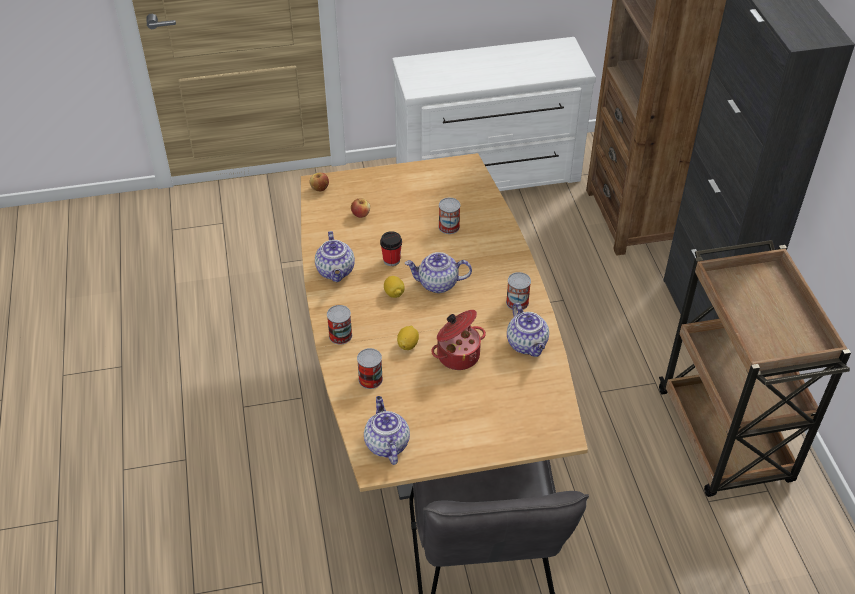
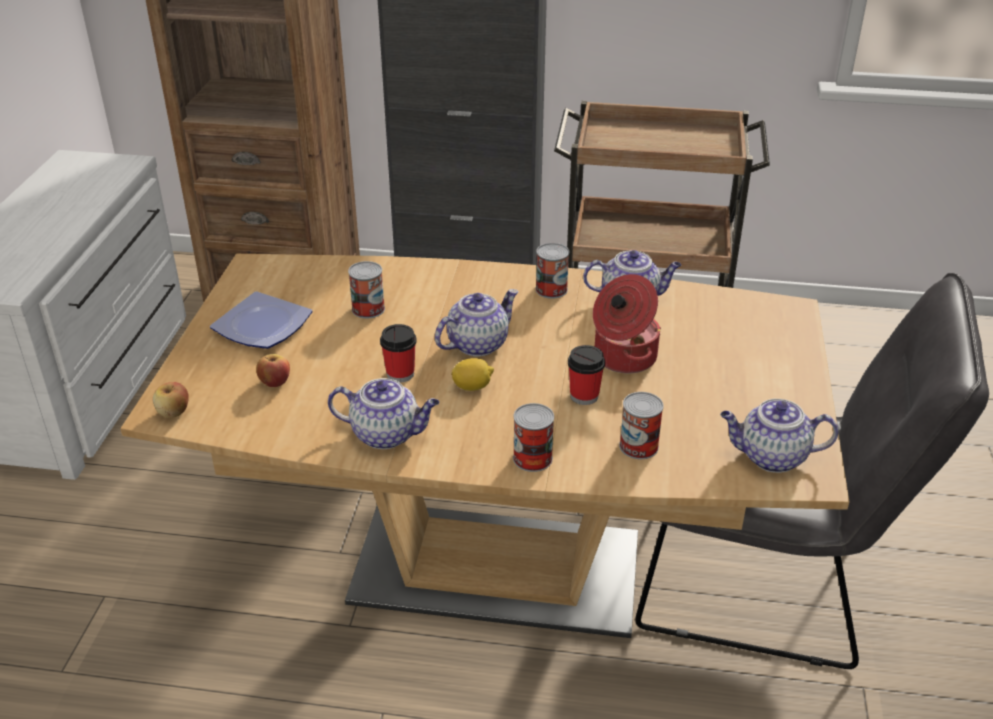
camera: 70 degrees left, 10 degrees down
lemon [397,325,419,350] -> cup [568,345,605,405]
teapot [405,252,472,293] -> teapot turned 150 degrees counterclockwise [435,289,519,357]
none -> plate [210,291,313,349]

